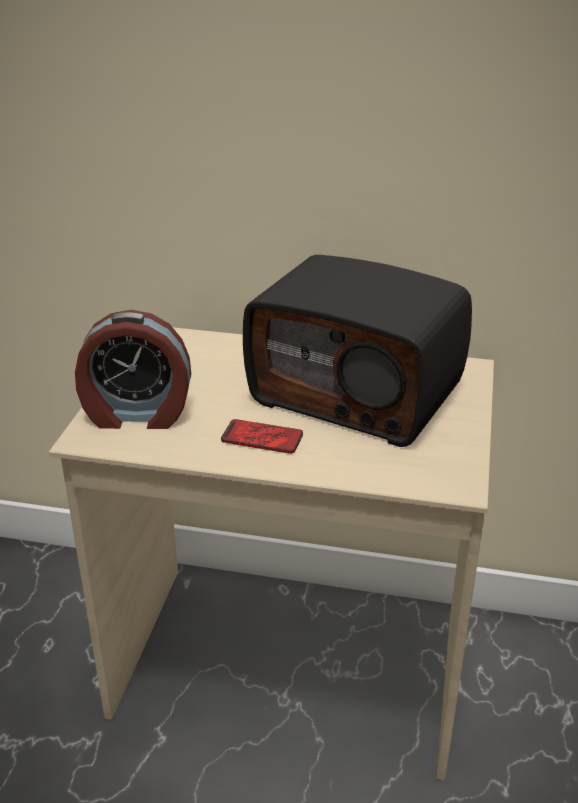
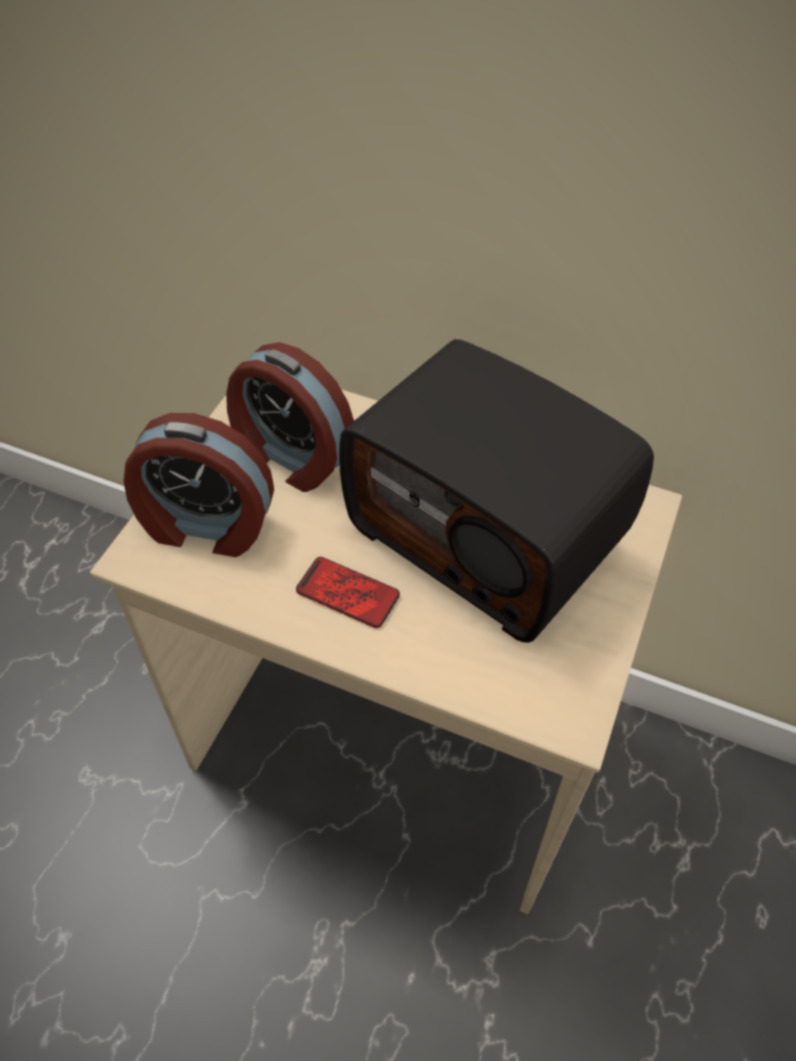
camera: 10 degrees right, 20 degrees up
none -> alarm clock [226,342,354,492]

